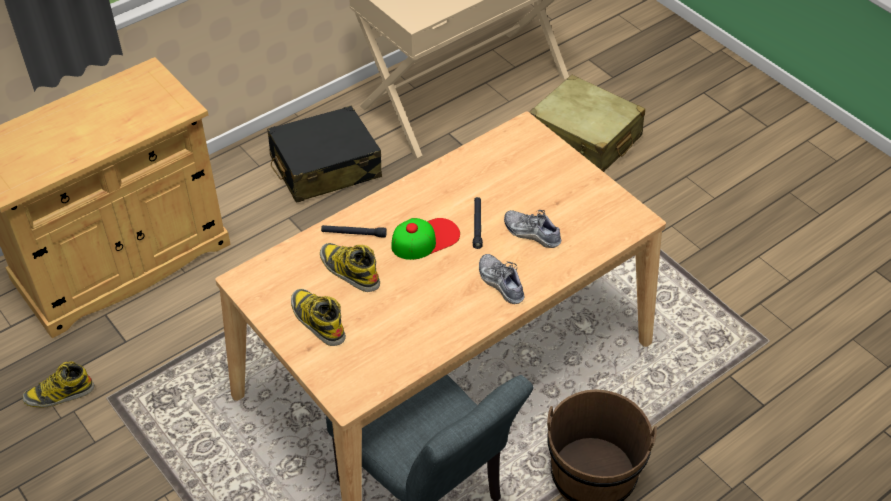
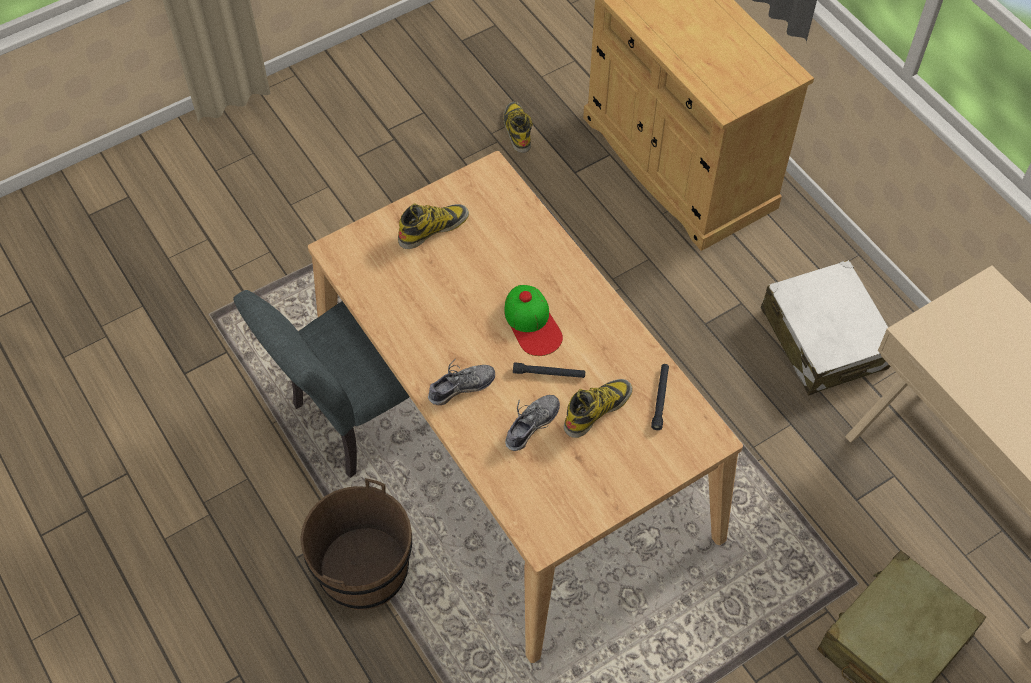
camera: 95 degrees right, 10 degrees up
black suitcase [267,106,382,203] -> white suitcase [761,260,890,395]
boot [320,243,380,292] -> boot moved to [564,379,633,438]
black flashlight [321,225,387,238] -> black flashlight moved to [651,364,669,430]

